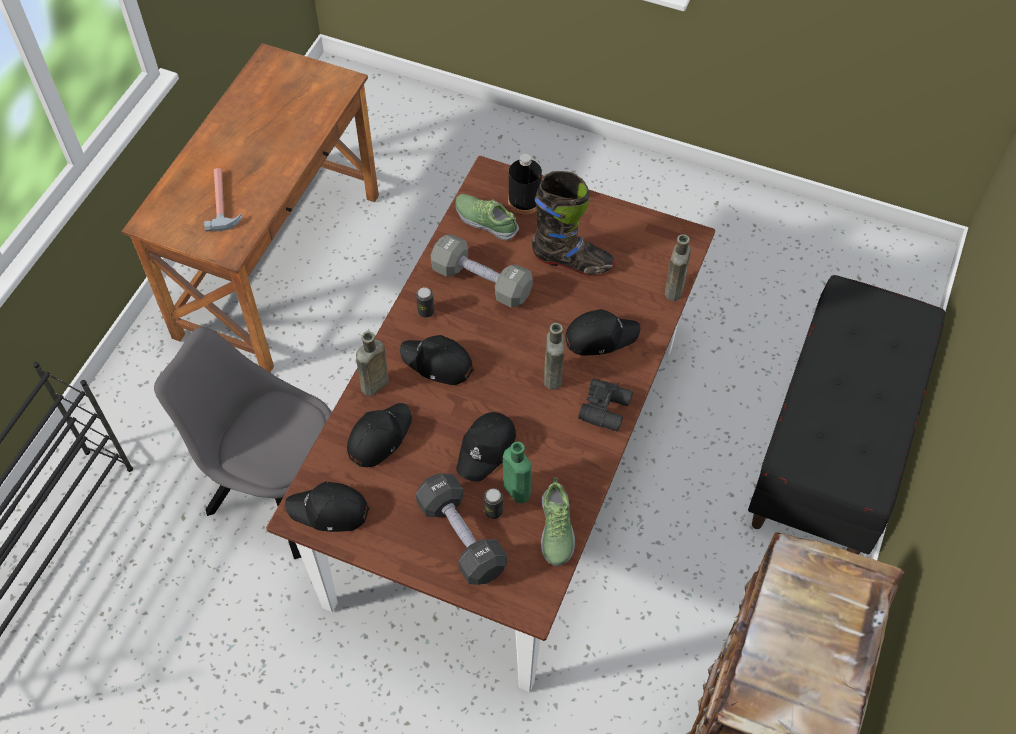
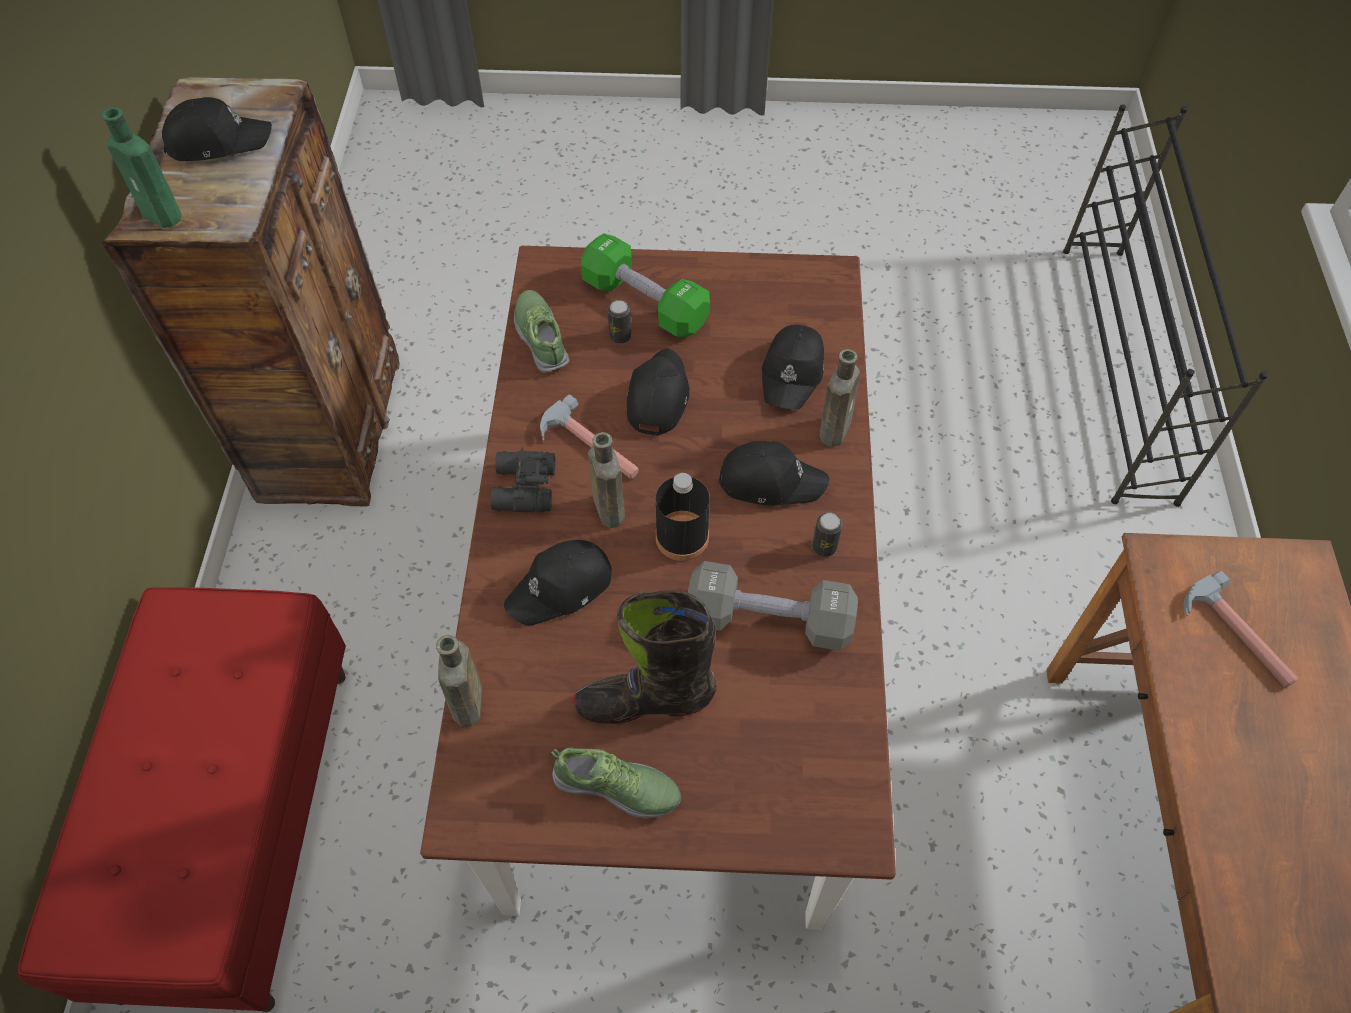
camera: 160 degrees right, 0 degrees up
grey chair [154,327,332,559] -> none
black cap [285,481,369,532] -> black cap moved to [162,97,272,161]
black dumbbell [416,474,507,585] -> green dumbbell [581,233,710,338]
shoe [456,194,519,241] -> shoe moved to [551,748,681,818]
green bottle [503,442,531,503] -> green bottle moved to [102,107,182,228]
black bottle [508,154,542,215] -> black bottle moved to [656,473,709,561]
black bench [748,275,945,555] -> red bench [17,587,346,1012]
none -> hammer [540,394,638,479]

